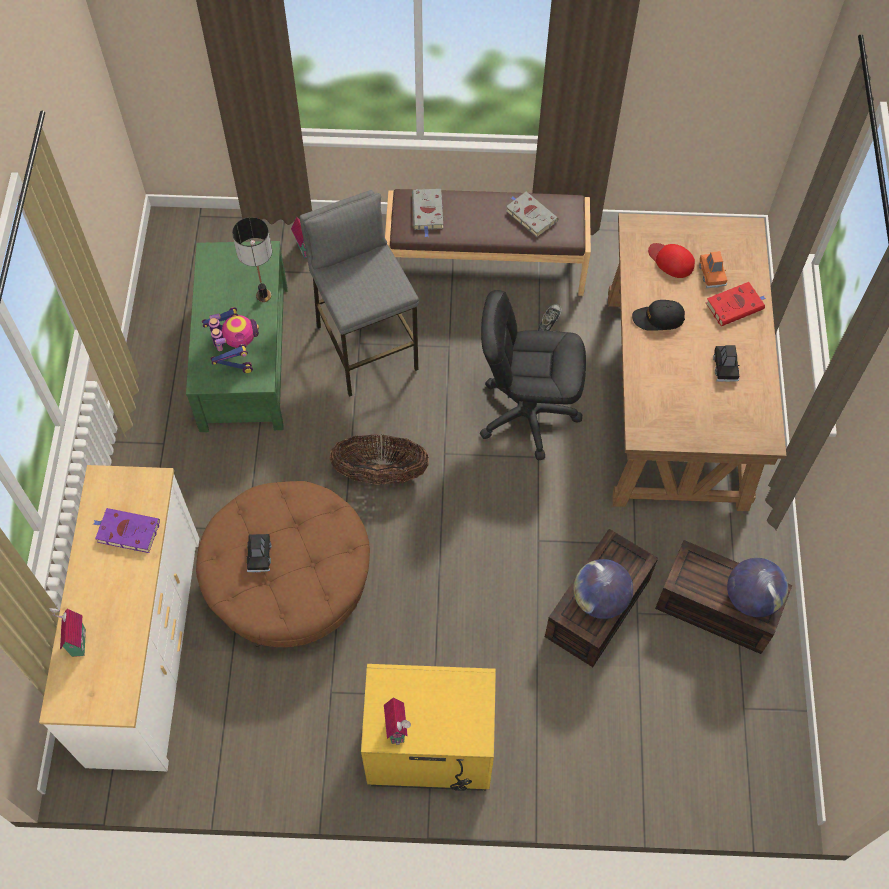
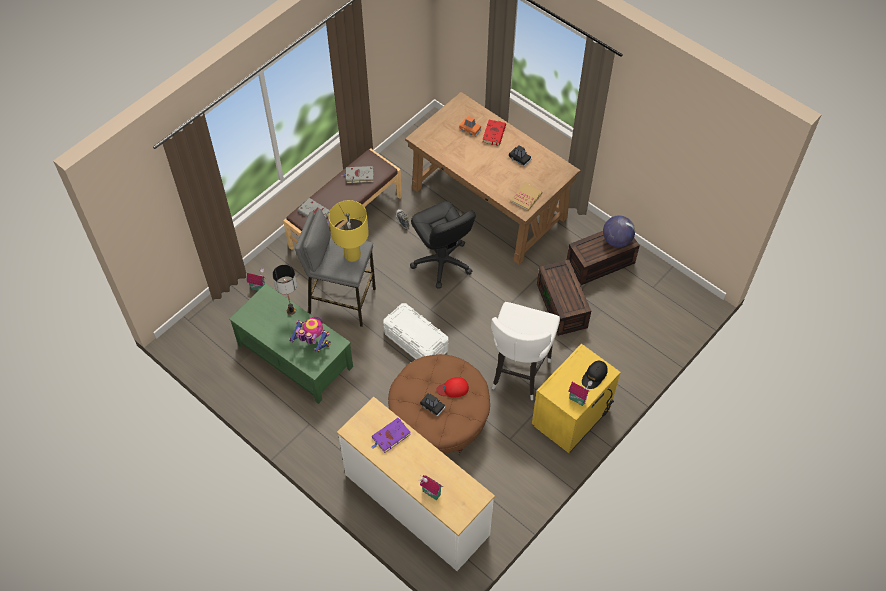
camera: 50 degrees left, 5 degrees down
basket [329,434,429,485] -> white storage box [384,303,448,360]
black office chair [480,290,586,461] -> black office chair turned 75 degrees counterclockwise [410,201,476,289]
globe [574,559,633,619] -> none
black cap [632,300,685,331] -> black cap moved to [582,361,608,389]
red cap [648,243,695,278] -> red cap moved to [436,377,469,398]
none -> yellow table lamp [329,200,369,262]
none -> white stool [491,302,560,400]
none -> book [511,183,543,211]

